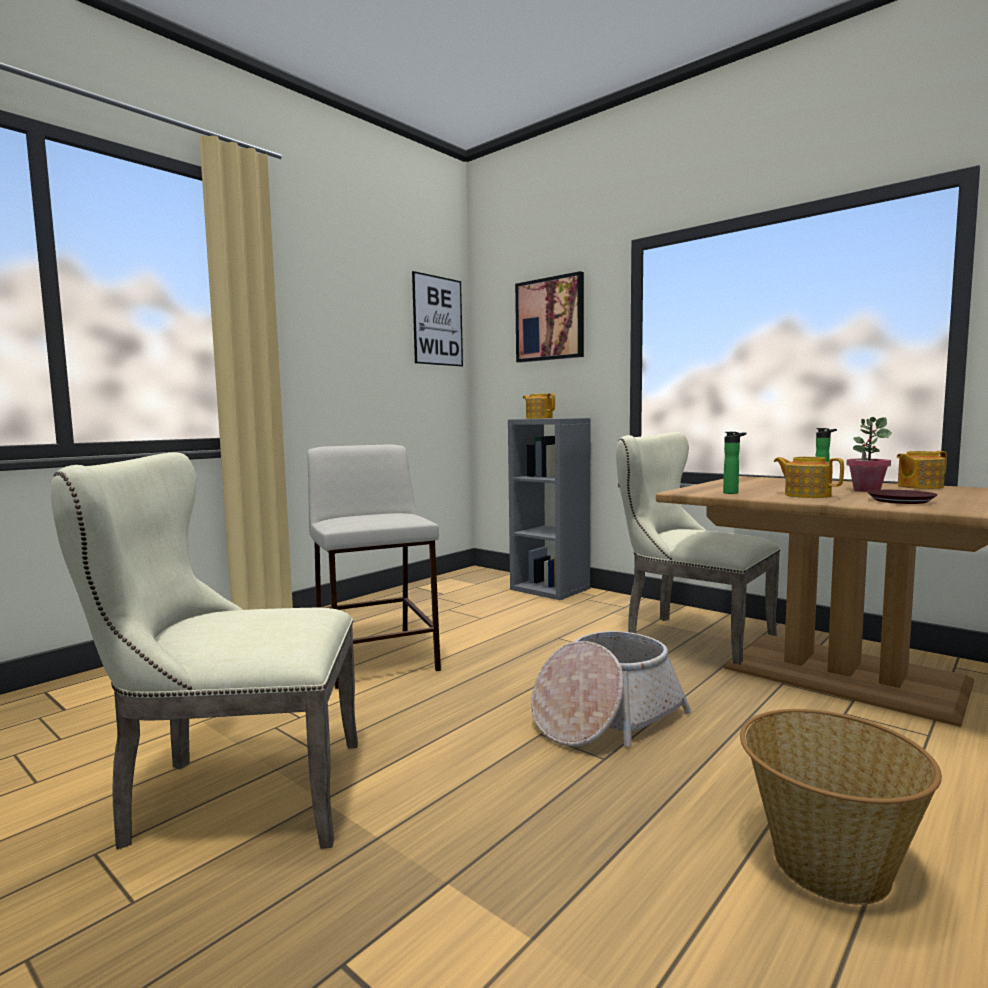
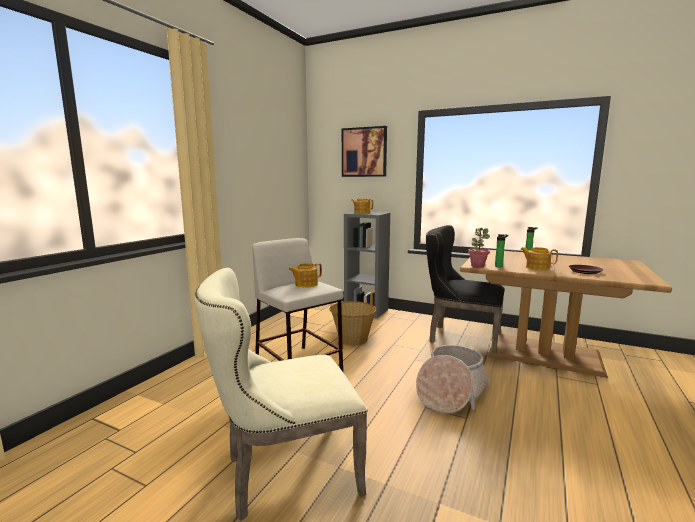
camera: 15 degrees left, 5 degrees up
picture [412,271,463,367] -> none
beige chair [616,432,780,665] -> black chair [426,225,505,353]
basket [740,709,942,904] -> basket moved to [329,301,376,346]
potted plant [847,417,892,492] -> potted plant moved to [468,228,490,268]
teapot [896,451,947,489] -> teapot moved to [289,263,322,287]

